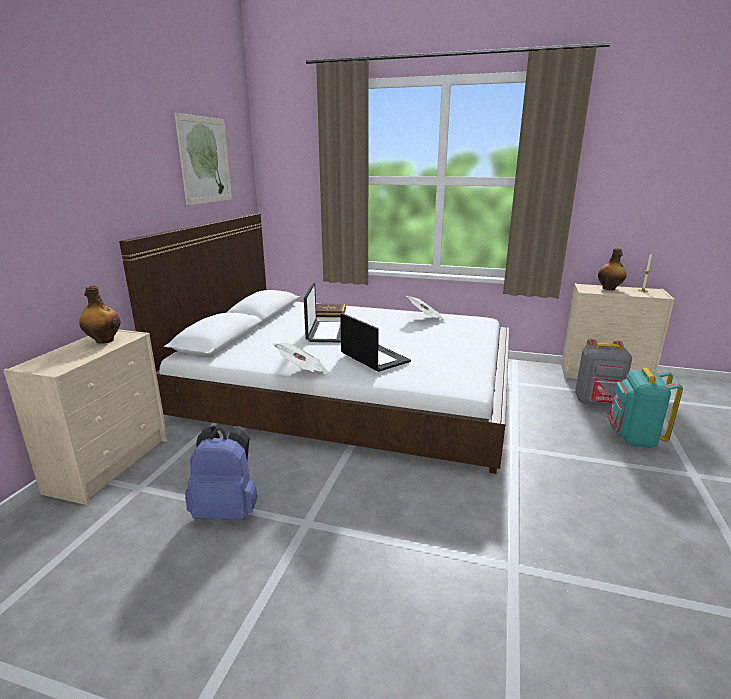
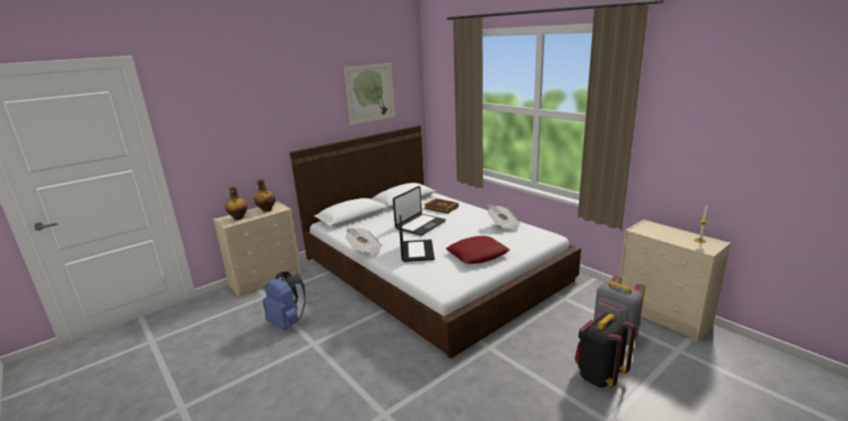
camera: 35 degrees right, 0 degrees up
bottle [598,248,626,290] -> bottle moved to [225,186,248,220]
turquoise backpack [607,368,683,448] -> black backpack [575,314,636,388]
none -> red pillow [446,236,510,264]

